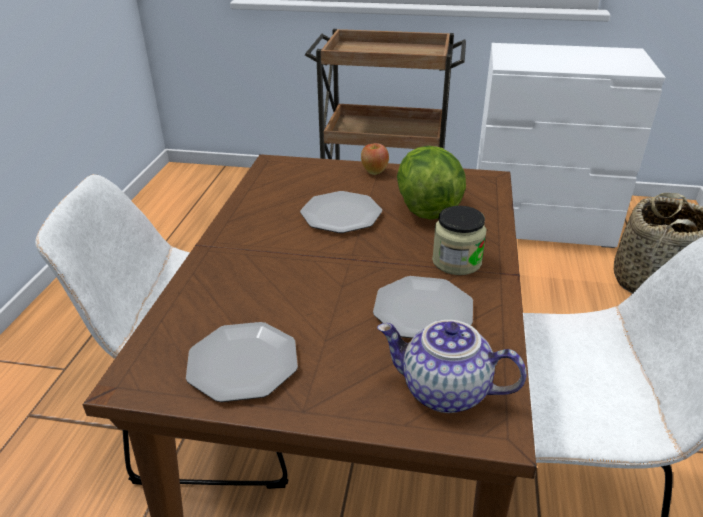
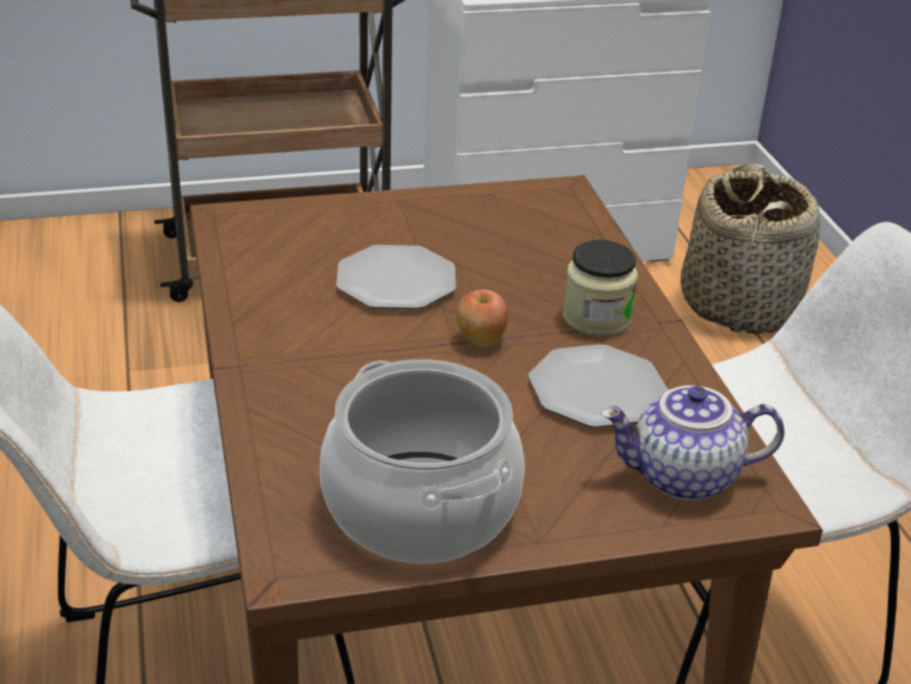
camera: 25 degrees left, 0 degrees up
plate [186,322,298,402] -> cooking pot [320,359,525,563]
apple [361,143,389,175] -> apple moved to [457,290,509,347]
lettuce [397,146,466,220] -> none

